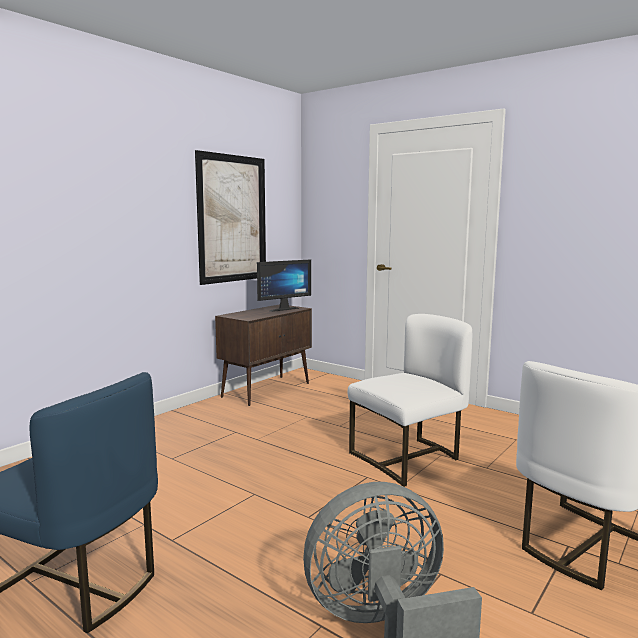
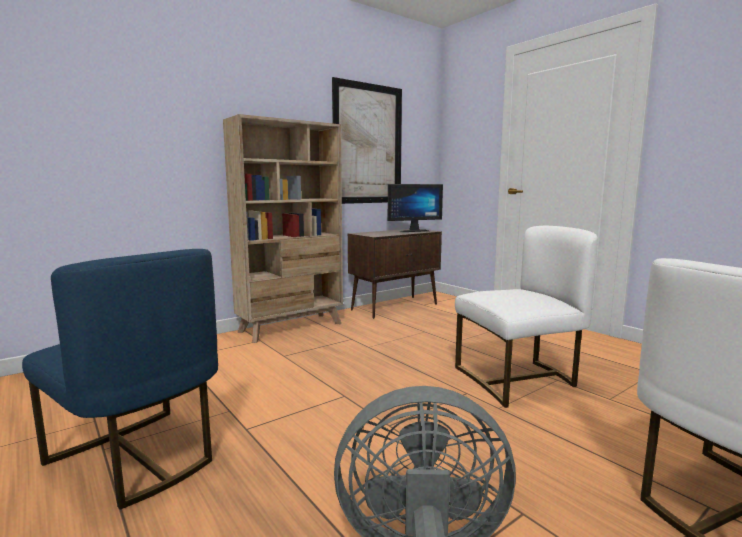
camera: 15 degrees right, 0 degrees up
none -> beige bookcase [223,114,343,343]

